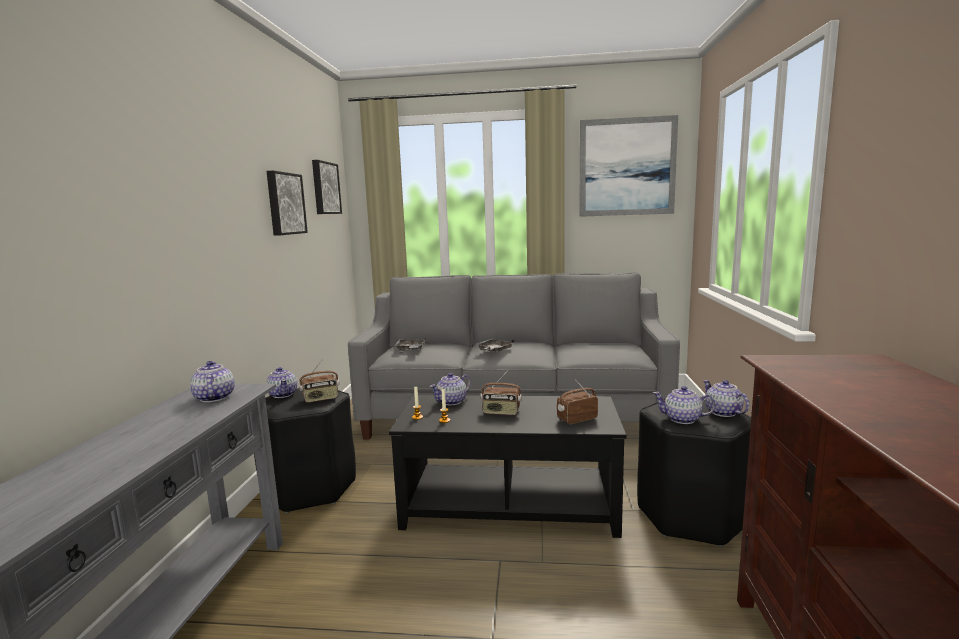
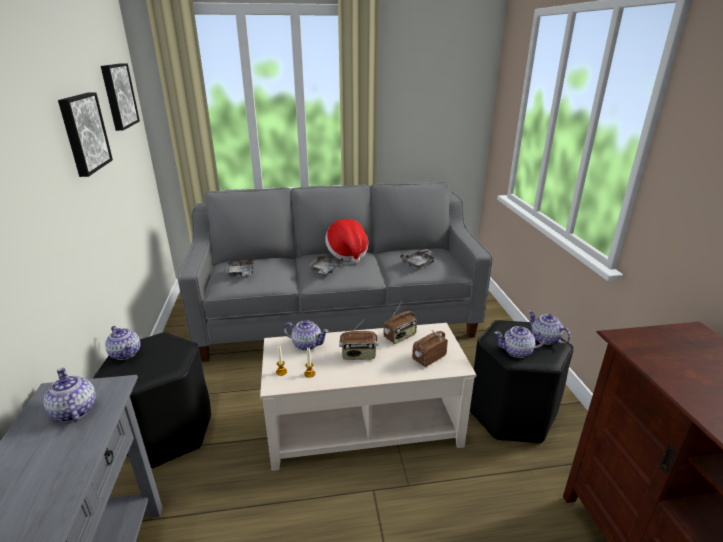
camera: 15 degrees left, 15 degrees up
radio [299,359,340,403] -> radio moved to [384,302,417,344]
black coffee table [389,395,626,538] -> beige coffee table [260,323,477,471]
teapot [430,373,471,405] -> teapot turned 105 degrees counterclockwise [284,320,329,351]
picture [579,115,678,217] -> none
none -> hat [325,219,368,264]
none -> grey tray [400,249,438,269]

